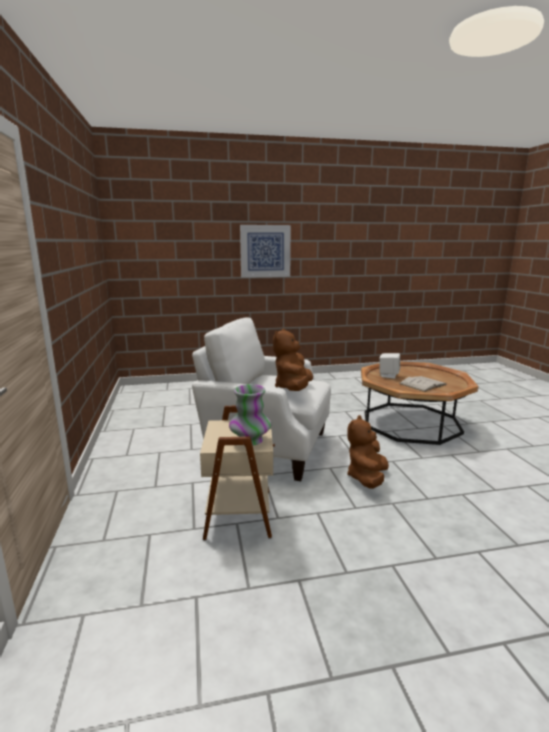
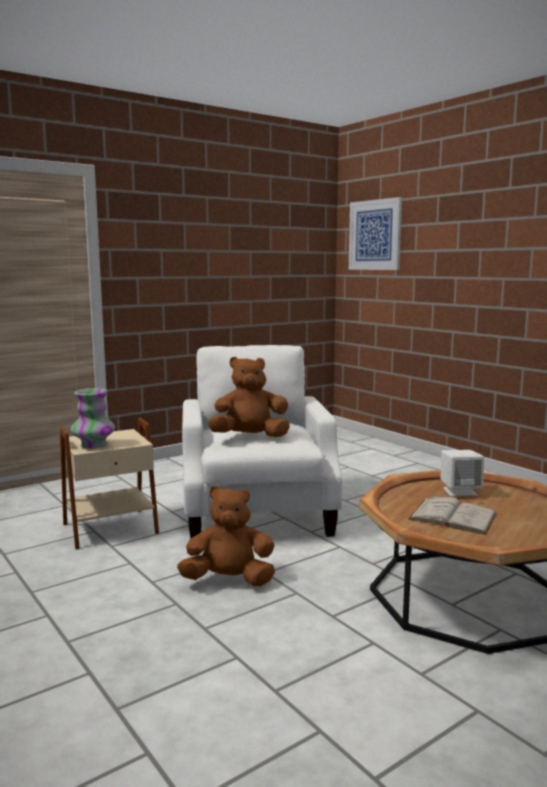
camera: 65 degrees right, 5 degrees down
picture [240,225,291,278] -> picture moved to [349,197,402,270]

